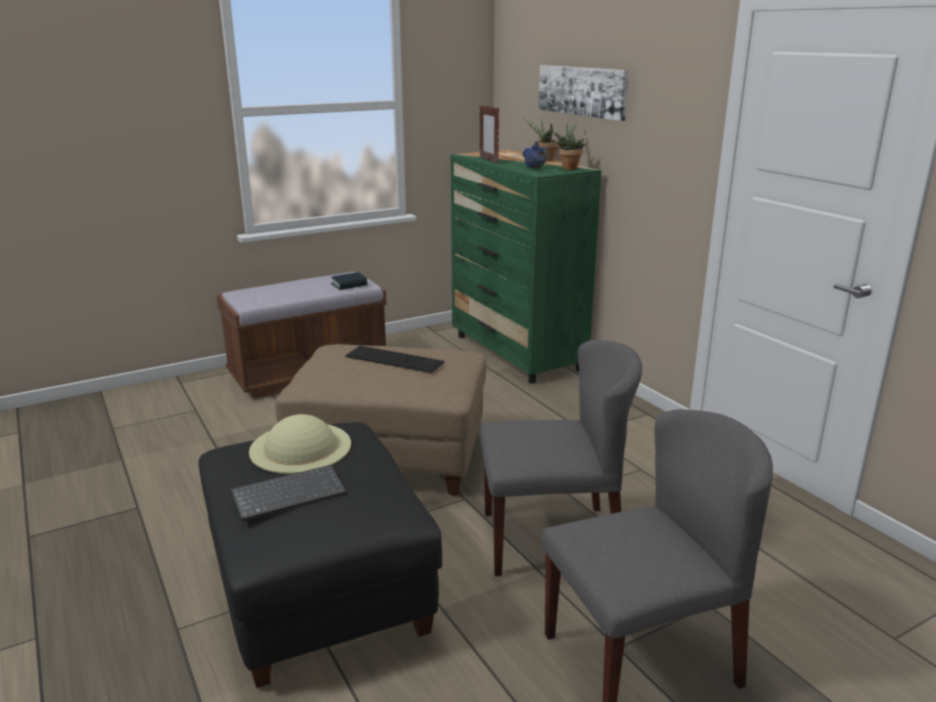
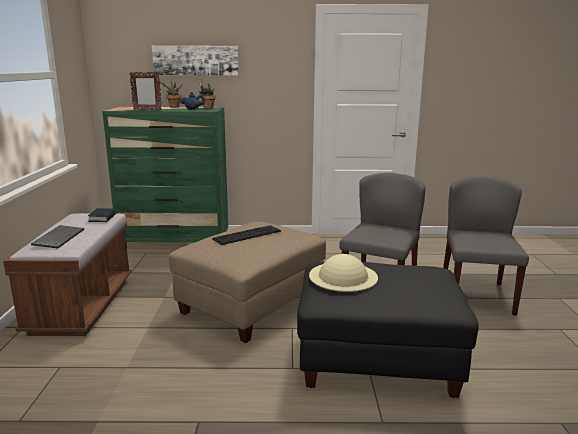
camera: 60 degrees left, 5 degrees down
keyboard [231,465,346,521] -> keyboard moved to [31,225,84,249]

